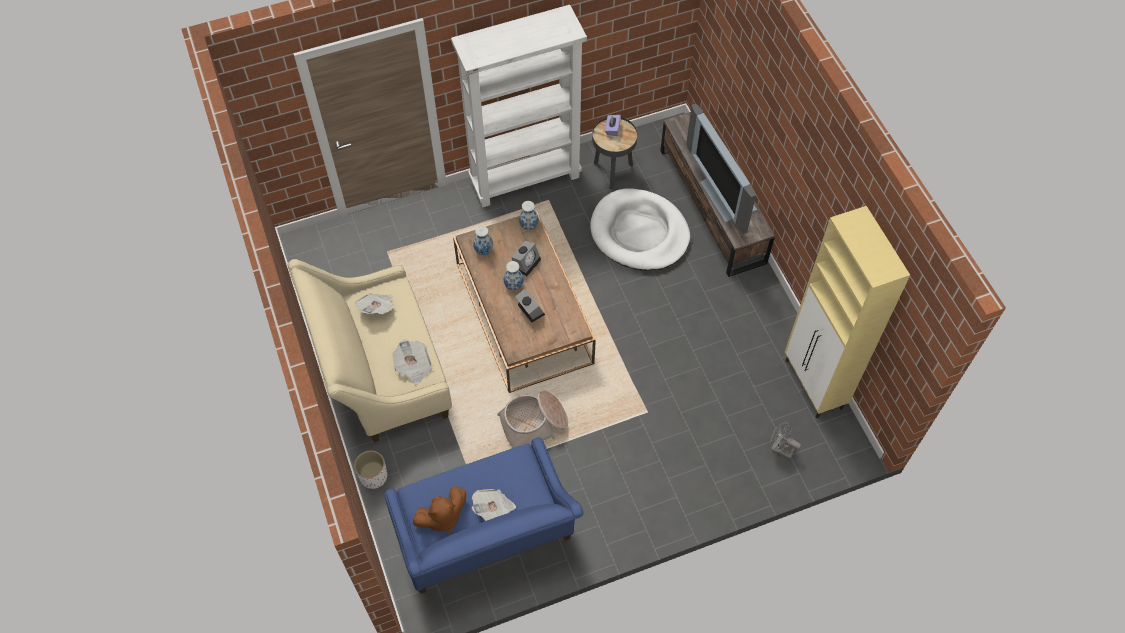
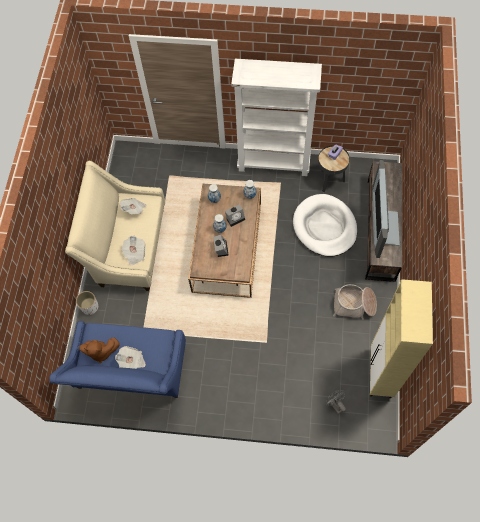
camera: 30 degrees right, 5 degrees up
basket [497,391,568,448] -> basket moved to [333,284,377,320]

